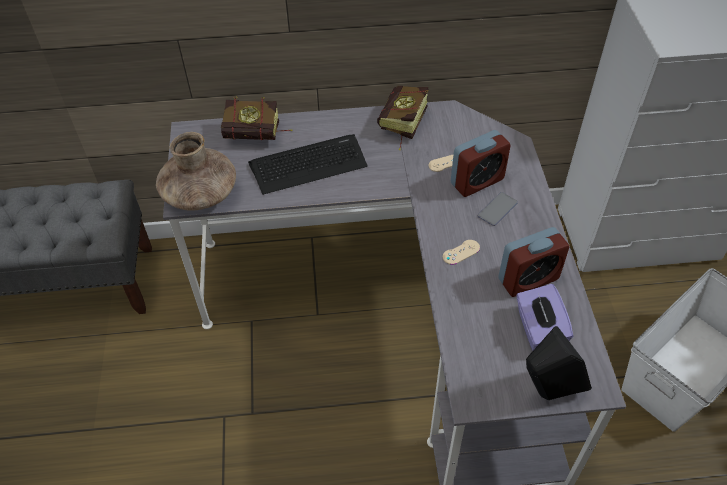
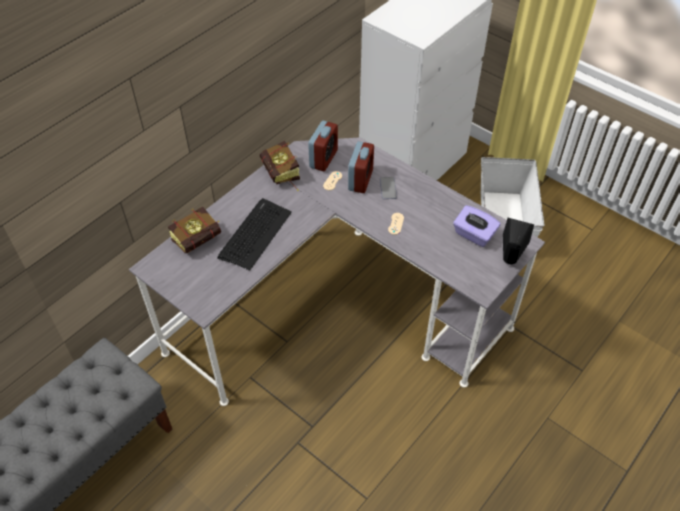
camera: 45 degrees left, 0 degrees up
brown vase [156,132,236,211] -> none
alarm clock [498,227,569,297] -> alarm clock moved to [308,120,338,171]

